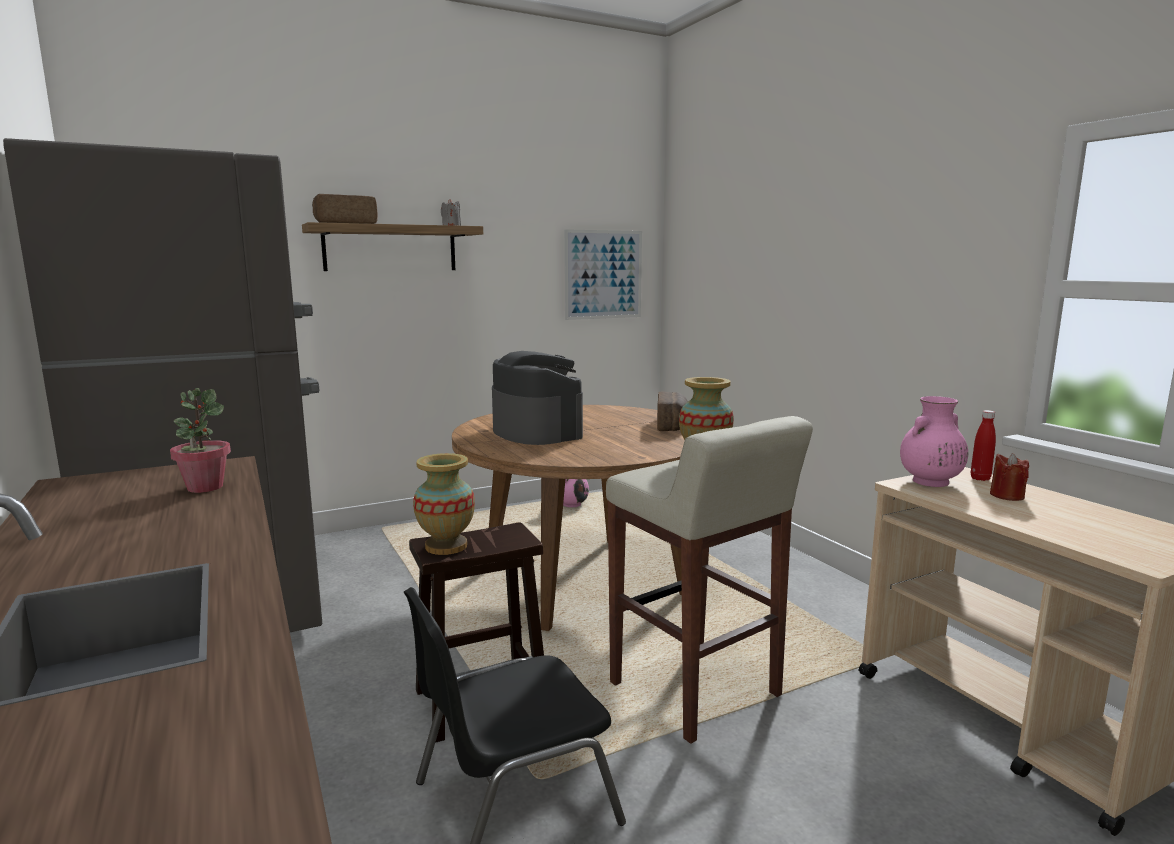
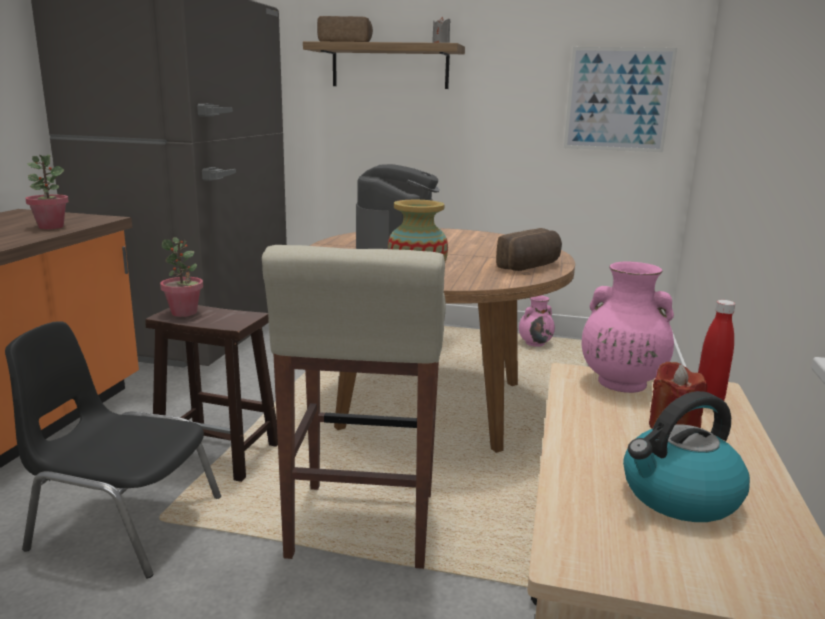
camera: 40 degrees right, 5 degrees up
vase [413,453,475,555] -> potted plant [160,237,203,317]
none -> kettle [623,391,750,522]

